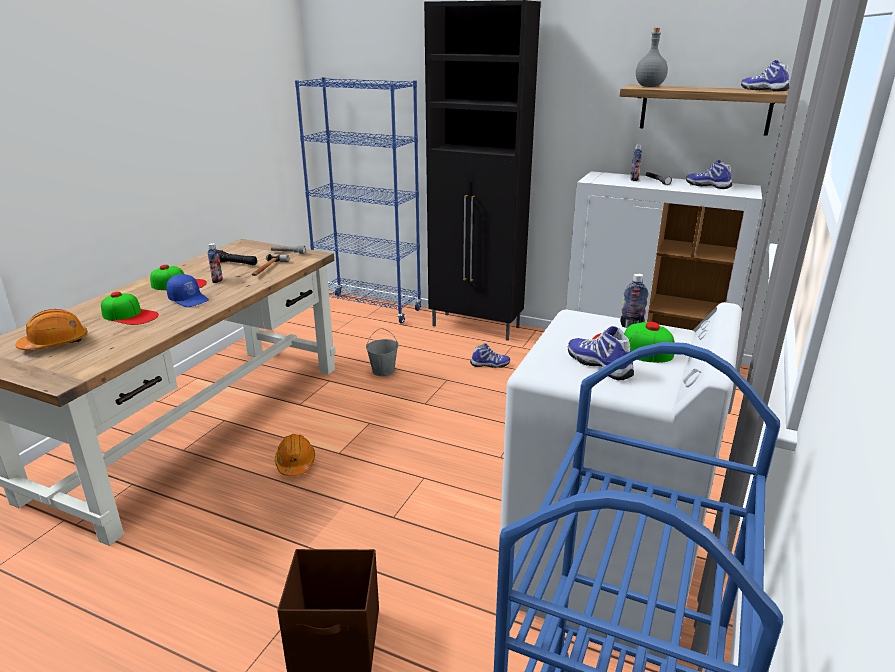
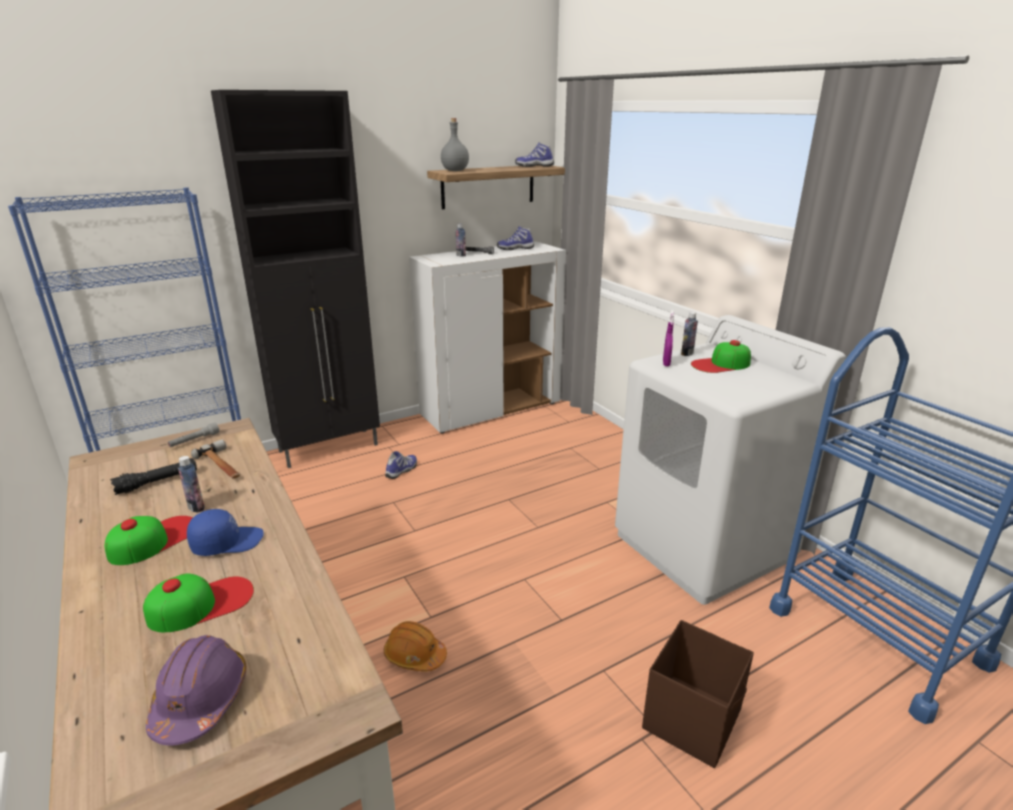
camera: 55 degrees left, 0 degrees up
orange hard hat [15,309,88,350] -> purple hard hat [146,635,247,745]
grey bucket [366,328,399,376] -> none
shoe [568,326,634,380] -> none
none -> purple spray bottle [663,310,674,366]

